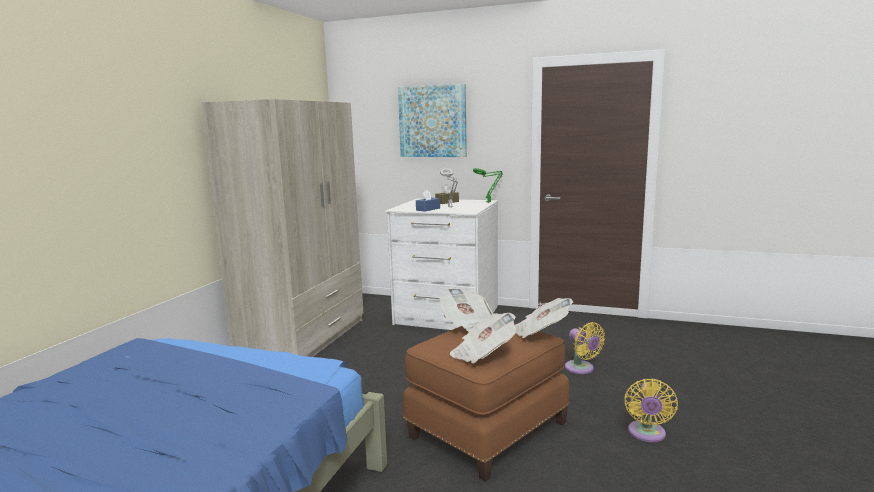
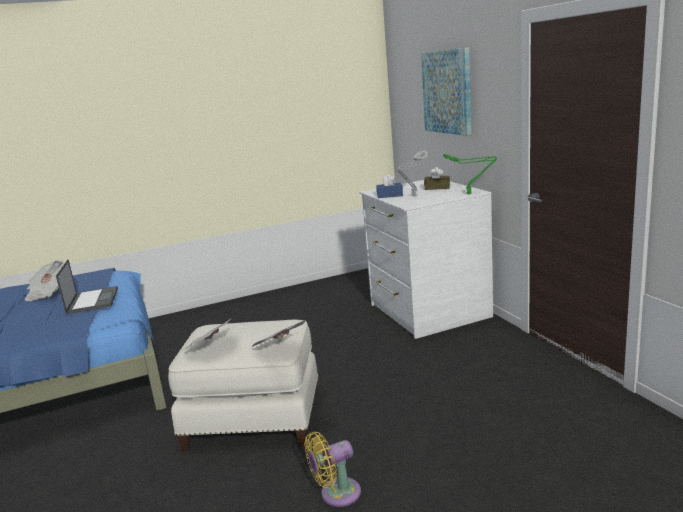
camera: 50 degrees right, 5 degrees up
beige wardrobe [201,99,363,357] -> none
brown ottoman [403,324,570,482] -> white ottoman [168,320,318,451]
newspaper [439,287,493,332] -> newspaper moved to [25,260,64,301]
yellow fan [565,322,605,374] -> none
none -> laptop [56,259,118,314]

